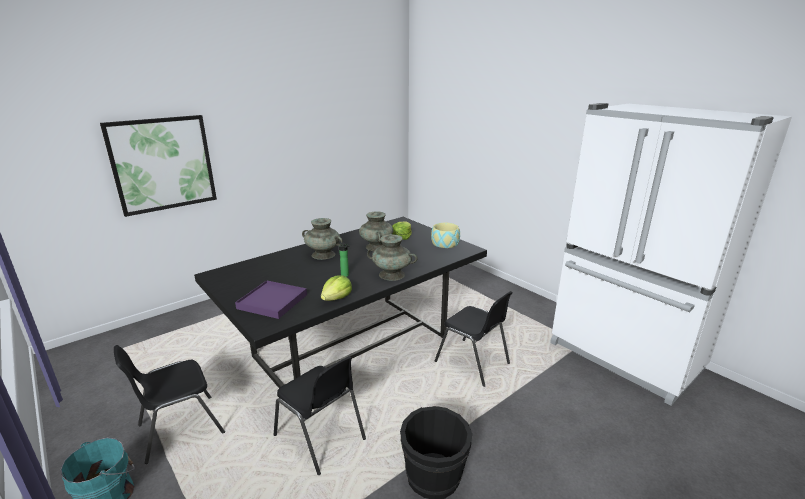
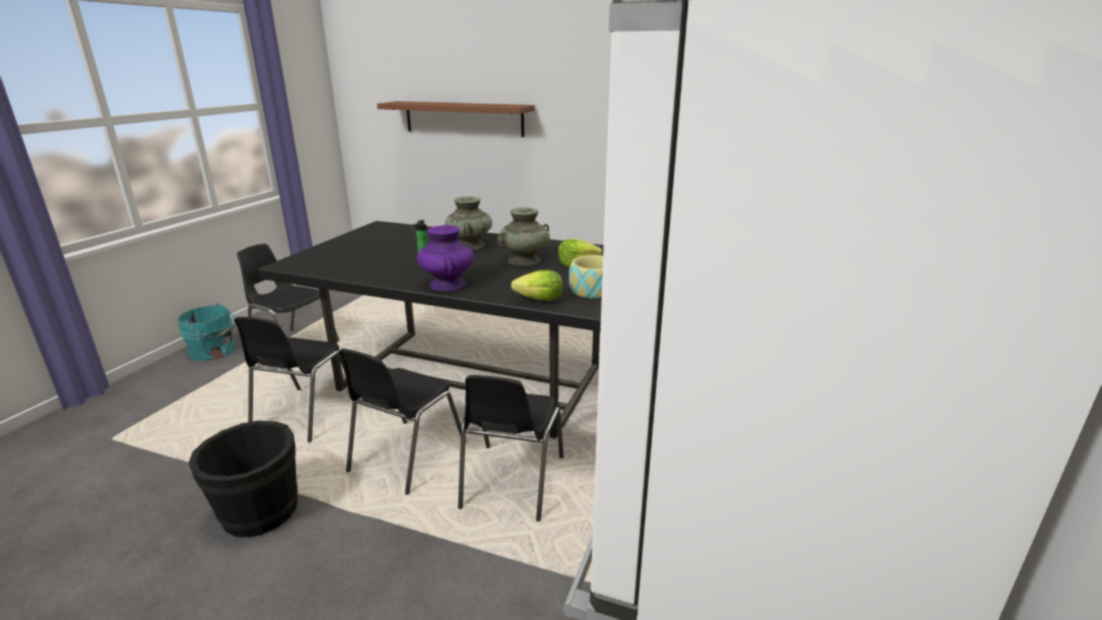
camera: 60 degrees right, 0 degrees up
picture [100,115,217,217] -> brown shelf [377,101,534,137]
purple tray [235,280,307,319] -> none
lettuce [321,275,352,301] -> lettuce moved to [511,270,563,301]
turquoise vase [367,234,417,281] -> purple vase [417,225,474,291]
none -> black chair [339,348,466,495]

